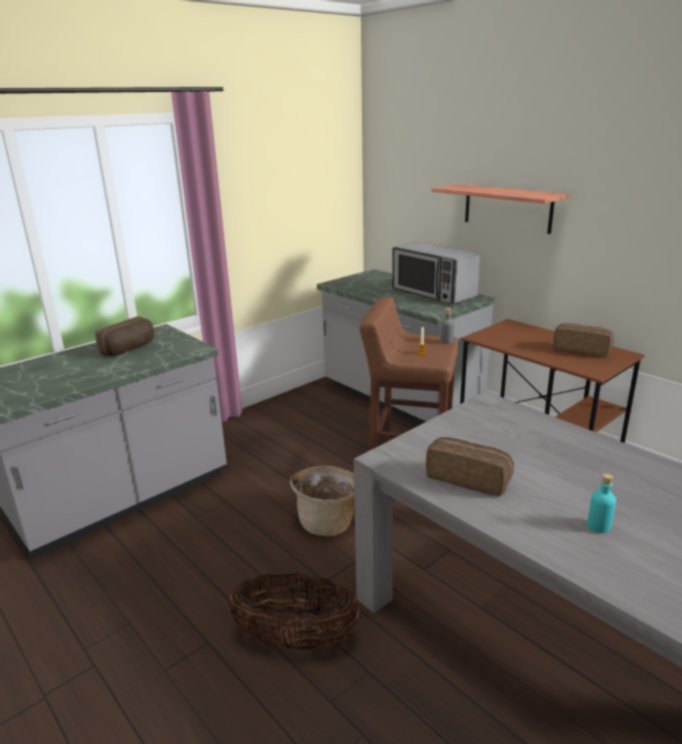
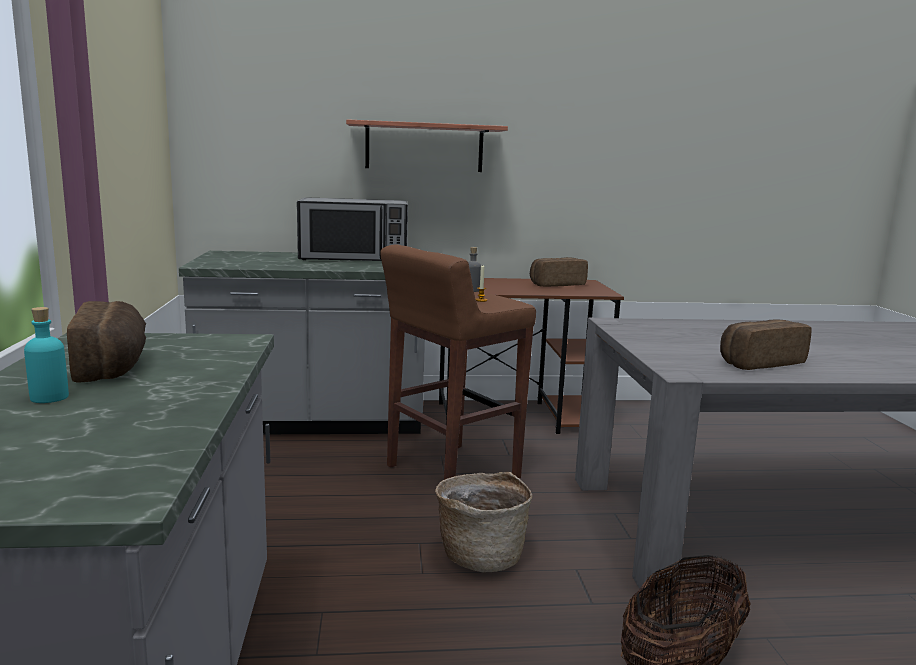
camera: 55 degrees left, 10 degrees down
turquoise bottle [587,474,616,533] -> turquoise bottle moved to [24,307,69,403]

